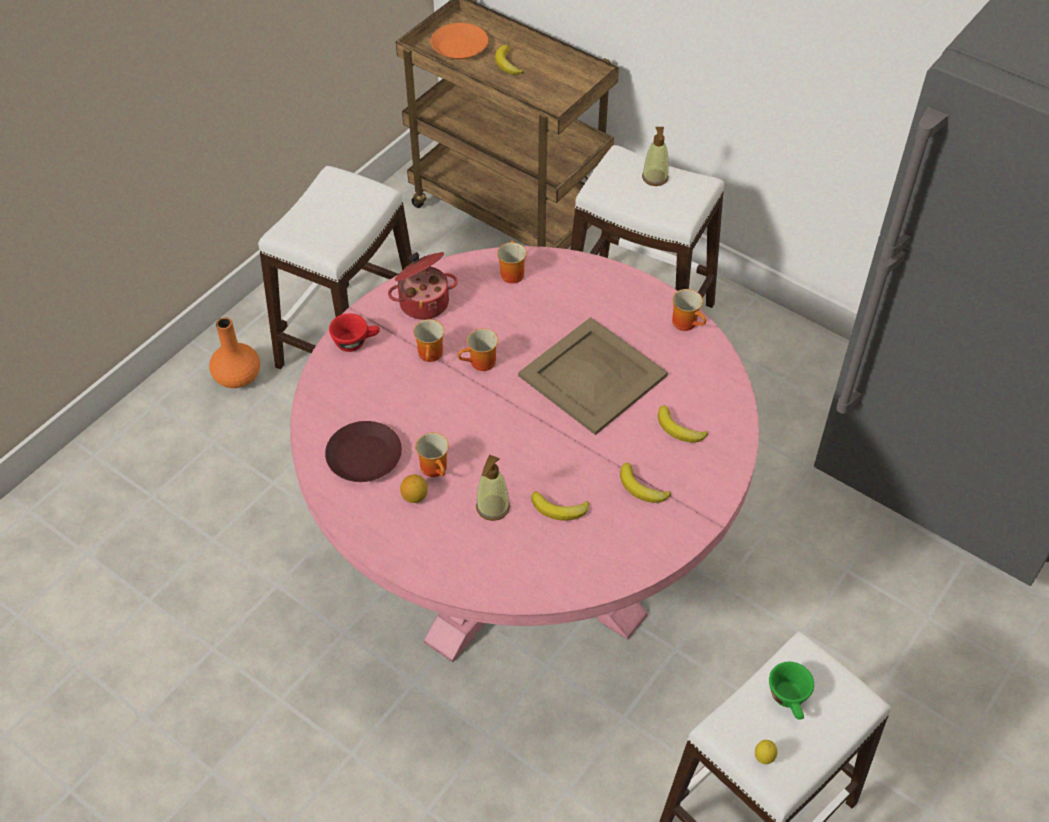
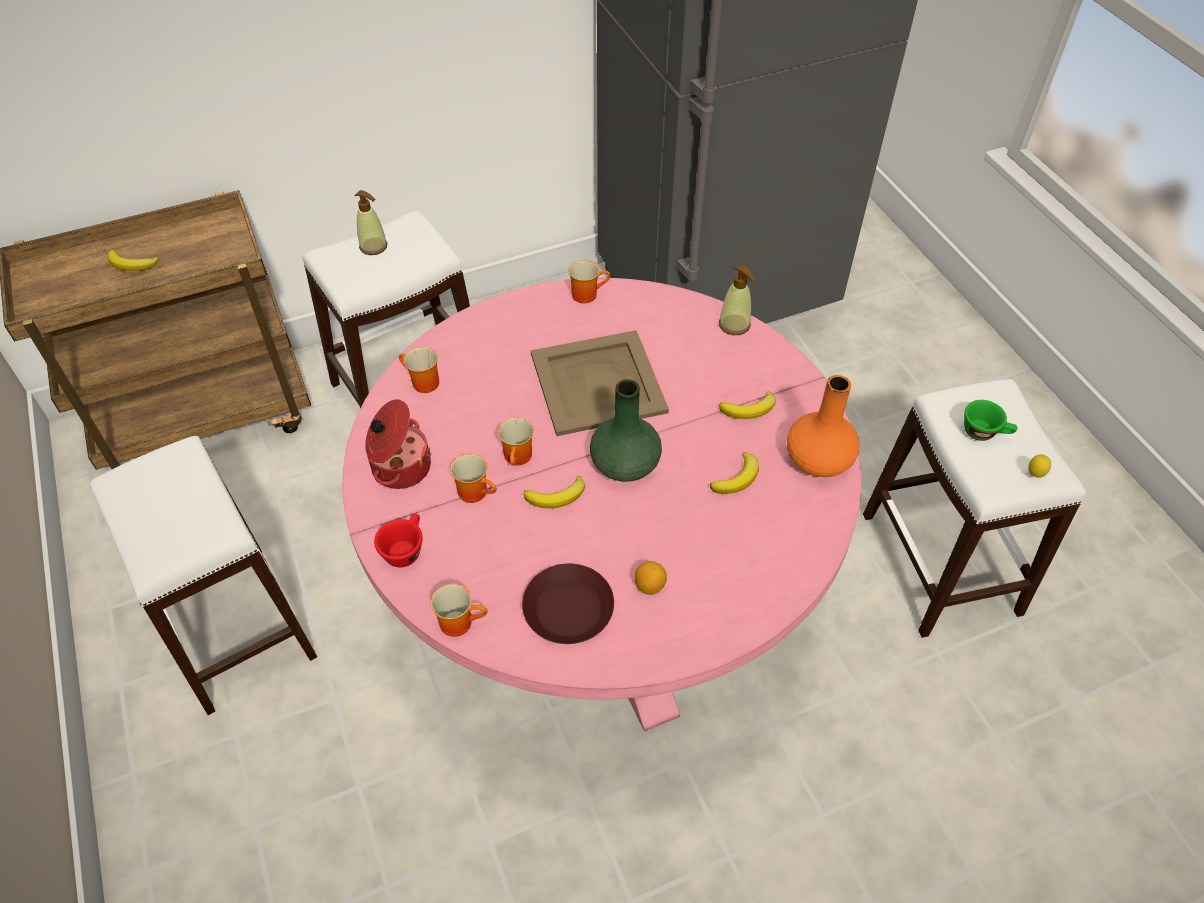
camera: 60 degrees left, 0 degrees up
orange vase [209,317,260,388] -> orange vase moved to [787,375,860,477]
mug [415,432,449,477] -> mug moved to [431,584,488,637]
orange plate [431,23,488,59] -> none
soap dispenser [476,455,510,521] -> soap dispenser moved to [719,264,755,335]
banana [658,405,708,442] -> banana moved to [524,476,585,509]
none -> green vase [590,379,662,482]

